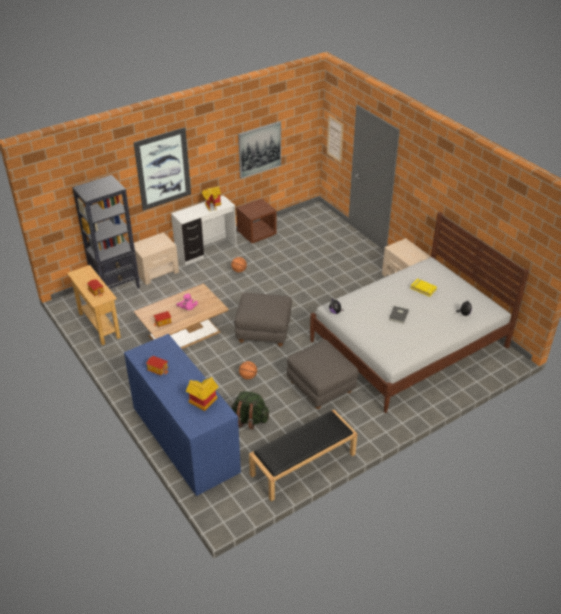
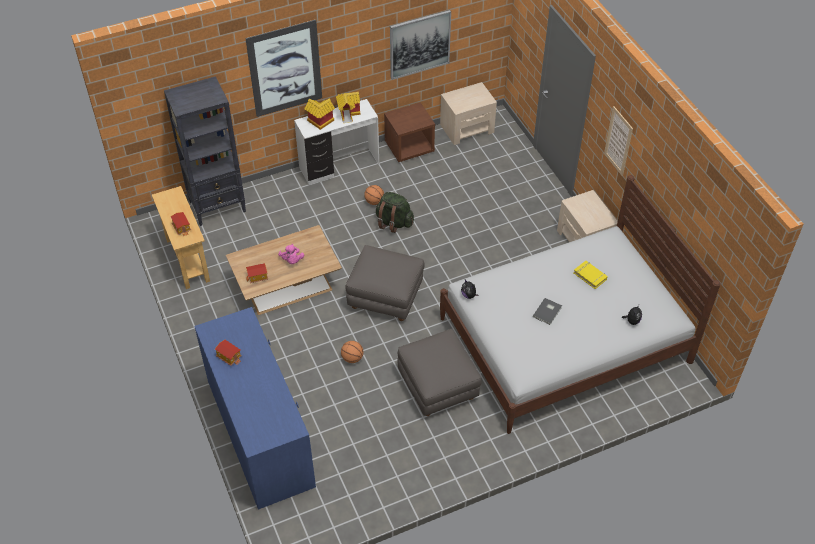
camera: 10 degrees right, 10 degrees up
beige nightstand [134,232,179,285] -> beige nightstand moved to [440,82,497,145]
toy house [186,377,218,411] -> toy house moved to [304,99,335,130]
green backpack [231,391,269,430] -> green backpack moved to [376,192,414,233]
black bench [249,410,357,502] -> none
picture [327,115,344,163] -> picture moved to [604,106,633,176]

